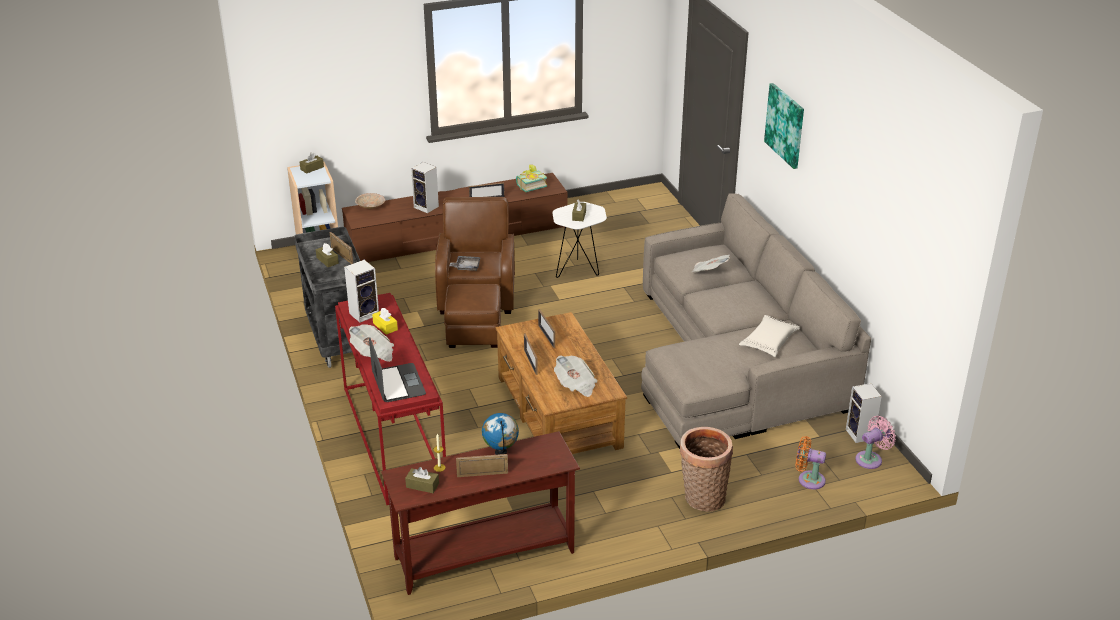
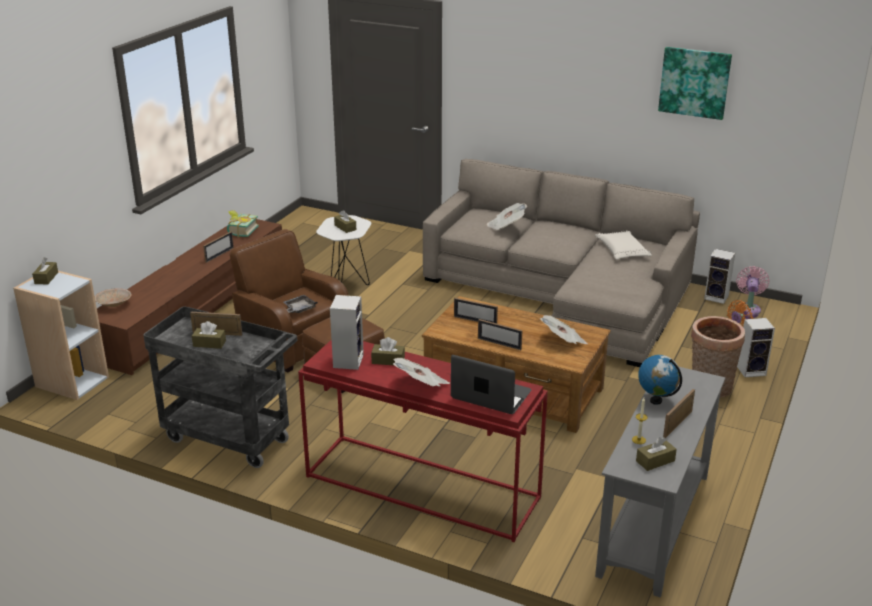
camera: 45 degrees left, 5 degrees down
yellow tissue box [372,308,398,335] -> brown tissue box [371,337,405,366]
brown console table [381,431,580,595] -> grey console table [595,367,725,598]
speaker [411,162,439,213] -> speaker moved to [737,318,775,377]
picture [764,83,804,169] -> picture moved to [658,47,732,120]

